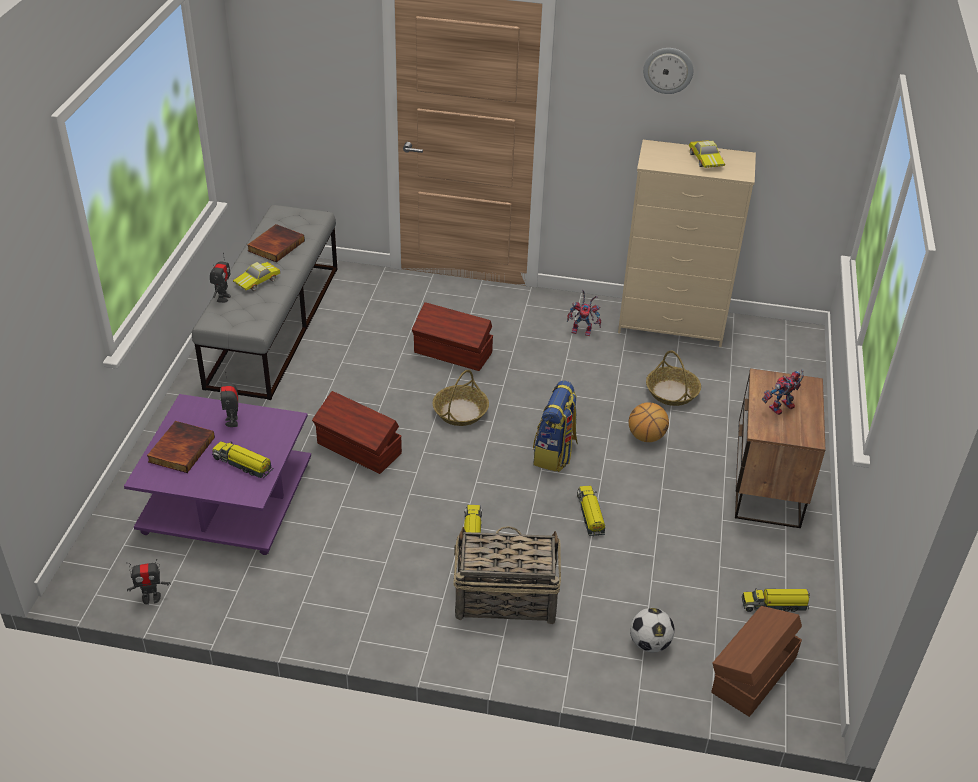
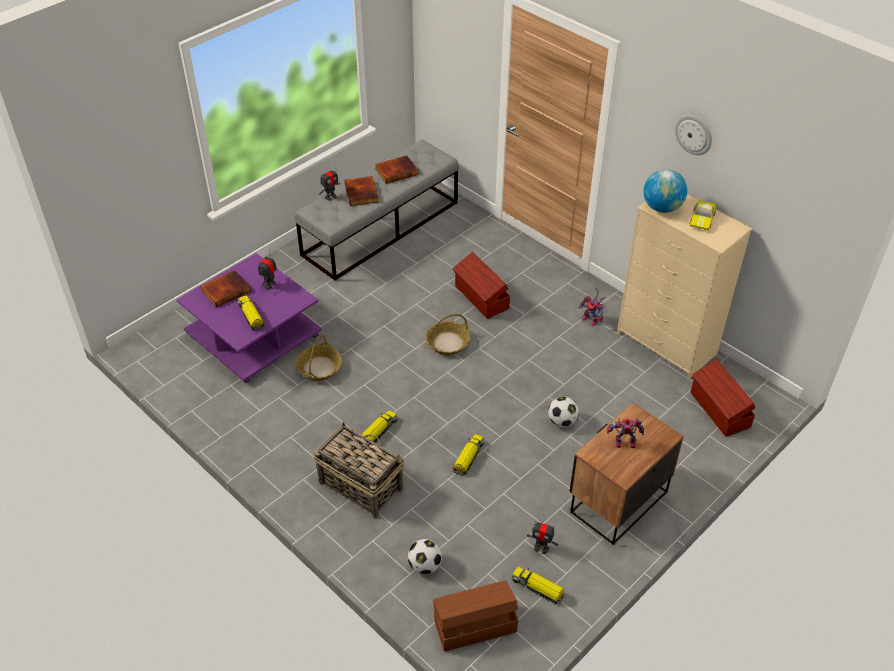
camera: 35 degrees right, 5 degrees up
toy robot [127,559,171,605] -> toy robot moved to [526,519,559,554]
toy car [233,262,280,291] -> book [344,176,379,206]
brown storage box [312,391,402,474] -> brown storage box moved to [690,359,755,437]
backpack [533,381,578,472] -> none
basketball [629,402,669,442] -> football [548,396,579,427]
basket [646,350,701,406] -> basket moved to [296,335,342,381]
none -> globe [644,169,687,213]

